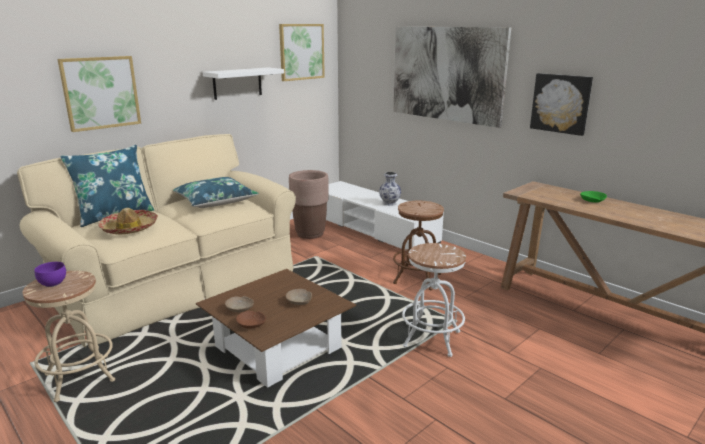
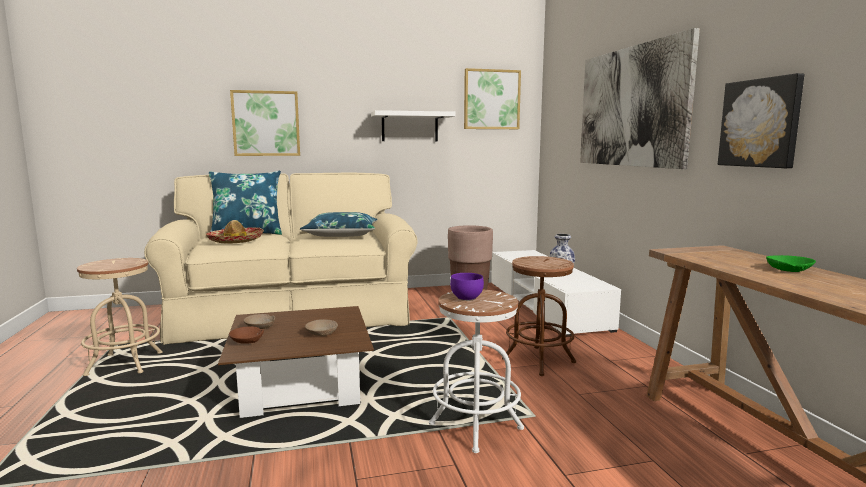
camera: 30 degrees right, 10 degrees down
purple bowl [34,262,66,287] -> purple bowl moved to [450,273,484,301]

